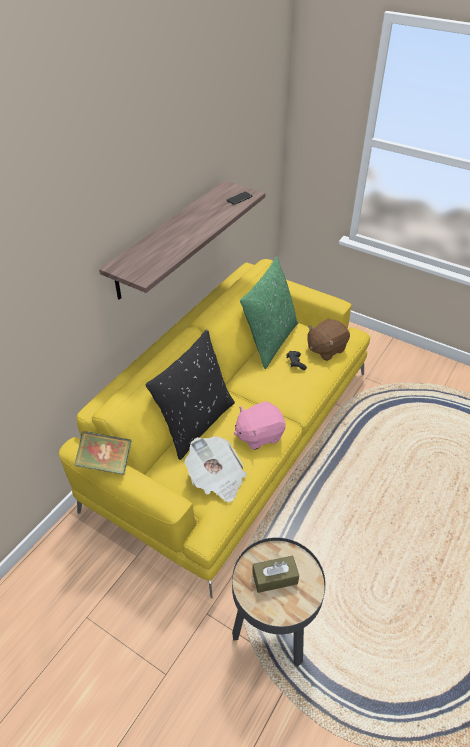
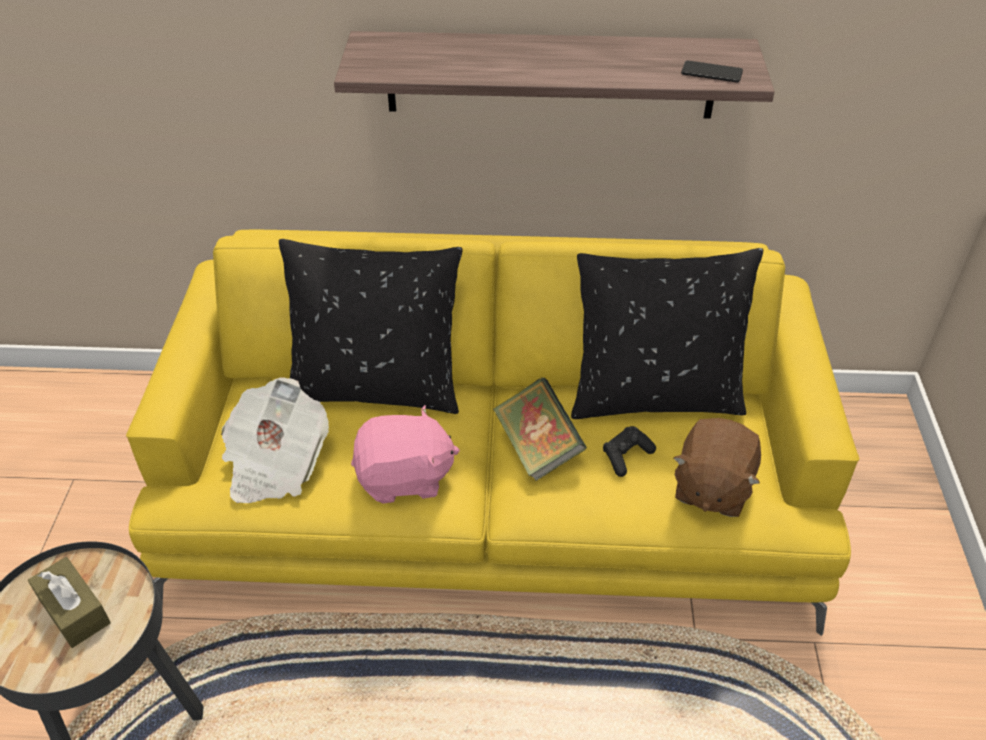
camera: 60 degrees right, 0 degrees up
book [74,431,132,475] -> book moved to [493,378,587,481]
pink plush toy [234,401,286,450] -> pink plush toy turned 135 degrees clockwise [351,405,460,504]
green pillow [240,257,298,369] -> black pillow [571,248,763,419]
brown plush toy [307,319,350,361] -> brown plush toy turned 90 degrees counterclockwise [673,418,761,517]

